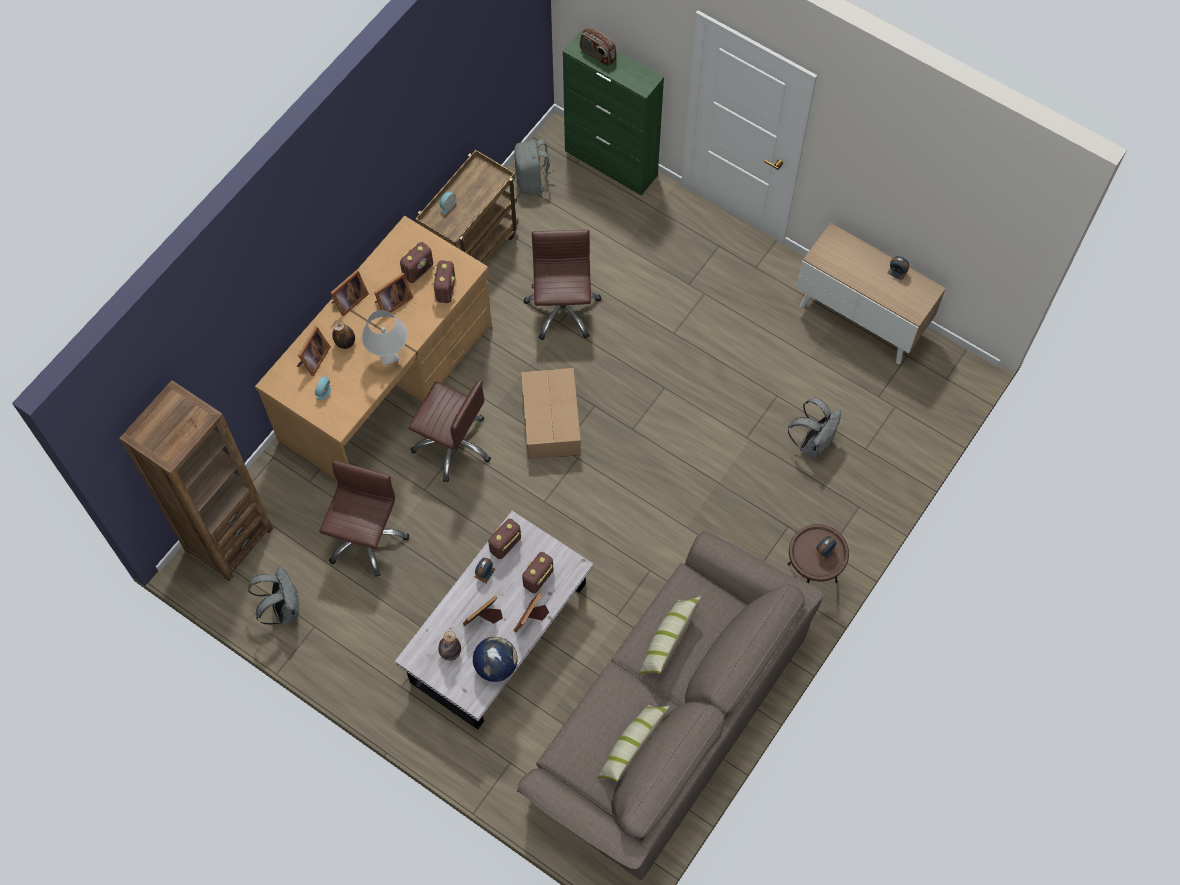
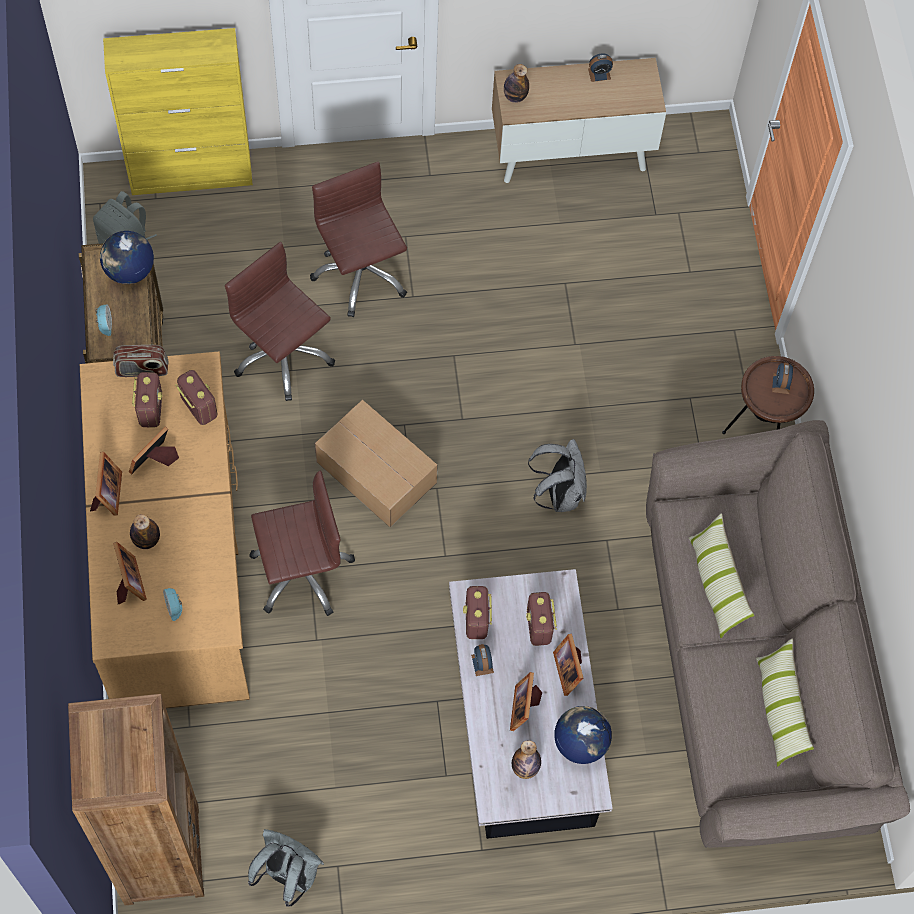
camera: 45 degrees left, 0 degrees up
brown office chair [319,460,409,577] -> brown office chair moved to [310,162,407,317]
white table lamp [362,310,408,366] -> none
picture frame [374,273,413,317] -> picture frame turned 150 degrees counterclockwise [129,426,179,475]
green cabinet [563,31,664,196] -> yellow cabinet [103,28,253,195]
radio [580,27,617,66] -> radio moved to [113,345,168,377]
grey backpack [788,398,841,458] -> grey backpack moved to [528,439,587,512]
none -> globe [100,231,154,284]
none -> bottle [504,64,529,103]

